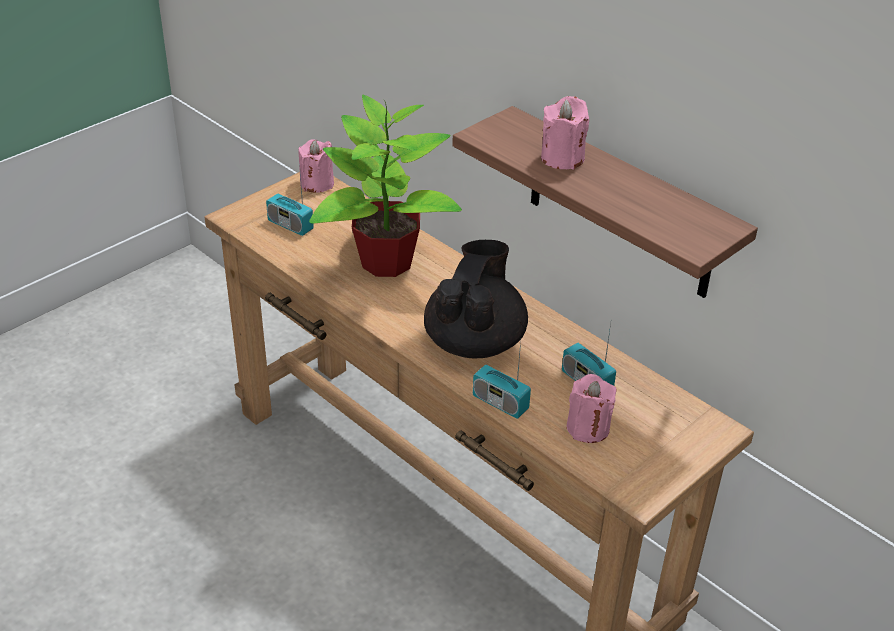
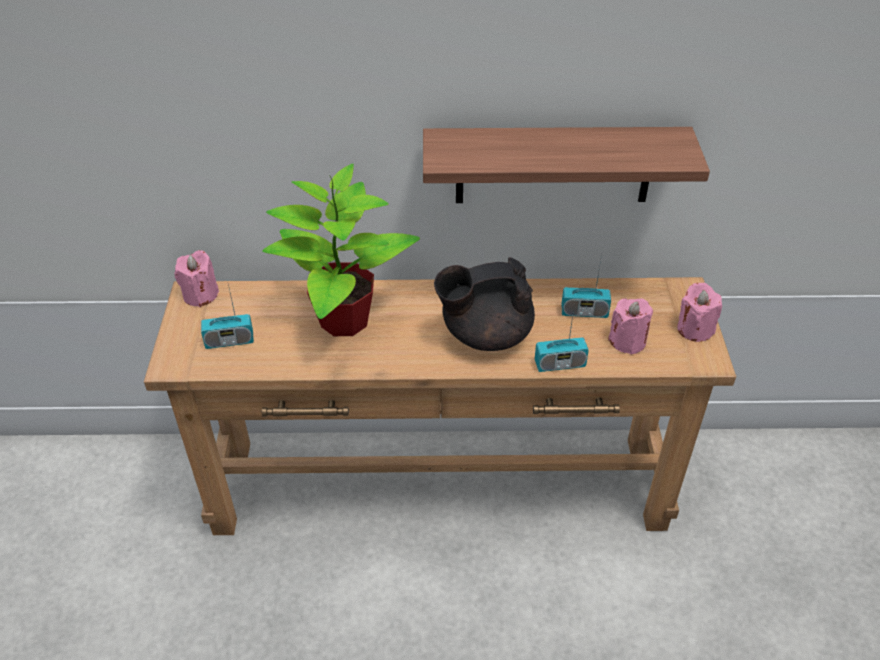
camera: 45 degrees left, 5 degrees up
black teapot [424,240,528,358] -> black teapot turned 75 degrees counterclockwise [434,257,535,351]
pink candle [541,96,589,170] -> pink candle moved to [677,283,722,342]

